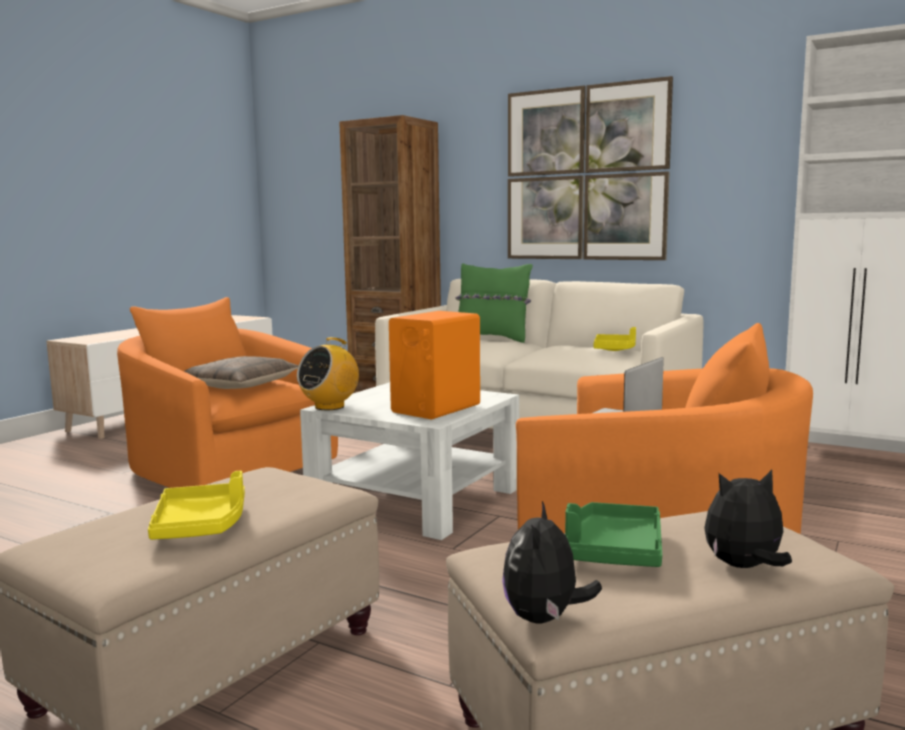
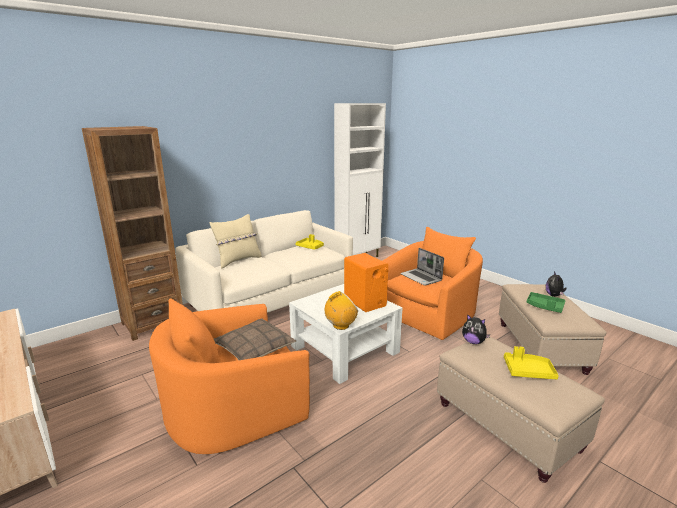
camera: 70 degrees left, 10 degrees up
radio [297,337,359,410] -> radio turned 90 degrees counterclockwise [325,291,358,330]
green pillow [455,263,533,343] -> beige pillow [210,214,261,269]
plush toy [502,501,602,623] -> plush toy moved to [462,314,490,344]
picture [508,76,673,260] -> none

